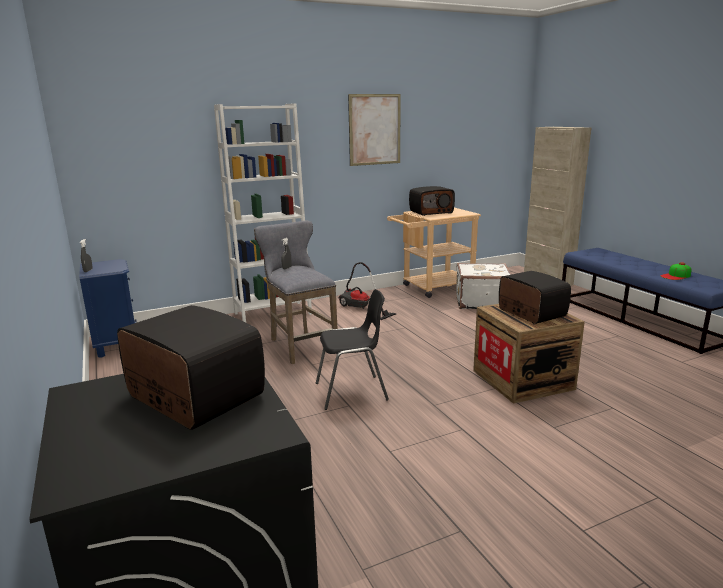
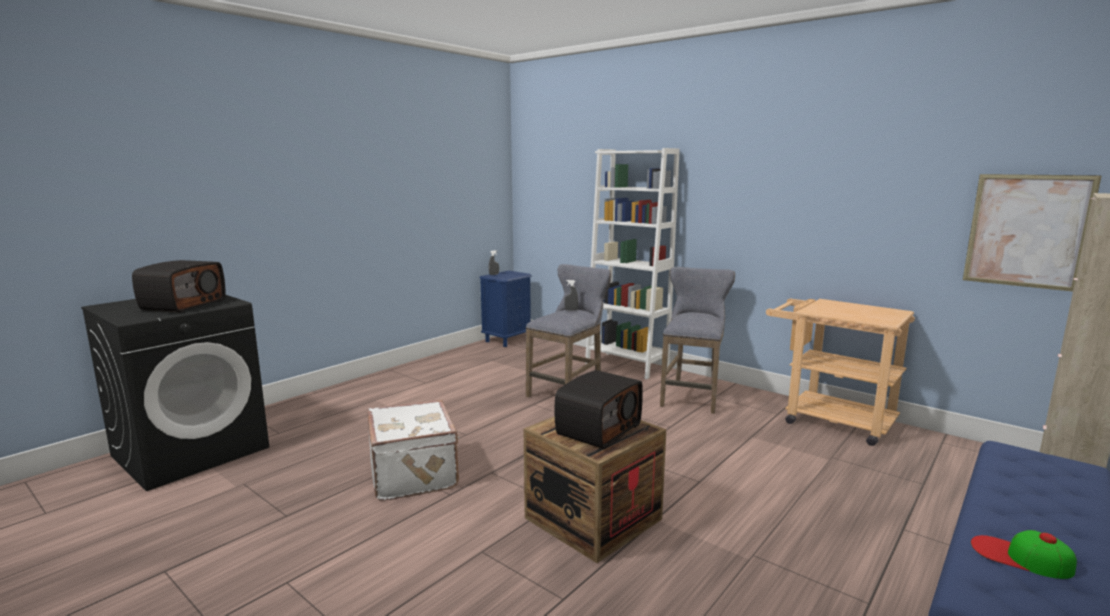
camera: 65 degrees right, 5 degrees down
black chair [316,289,389,410] -> none
vacuum cleaner [338,262,396,320] -> grey stool [660,267,735,414]
picture [348,94,401,166] -> picture moved to [963,174,1102,292]
radio [409,186,455,216] -> none
white suitcase [456,263,512,309] -> white suitcase moved to [367,400,459,501]

